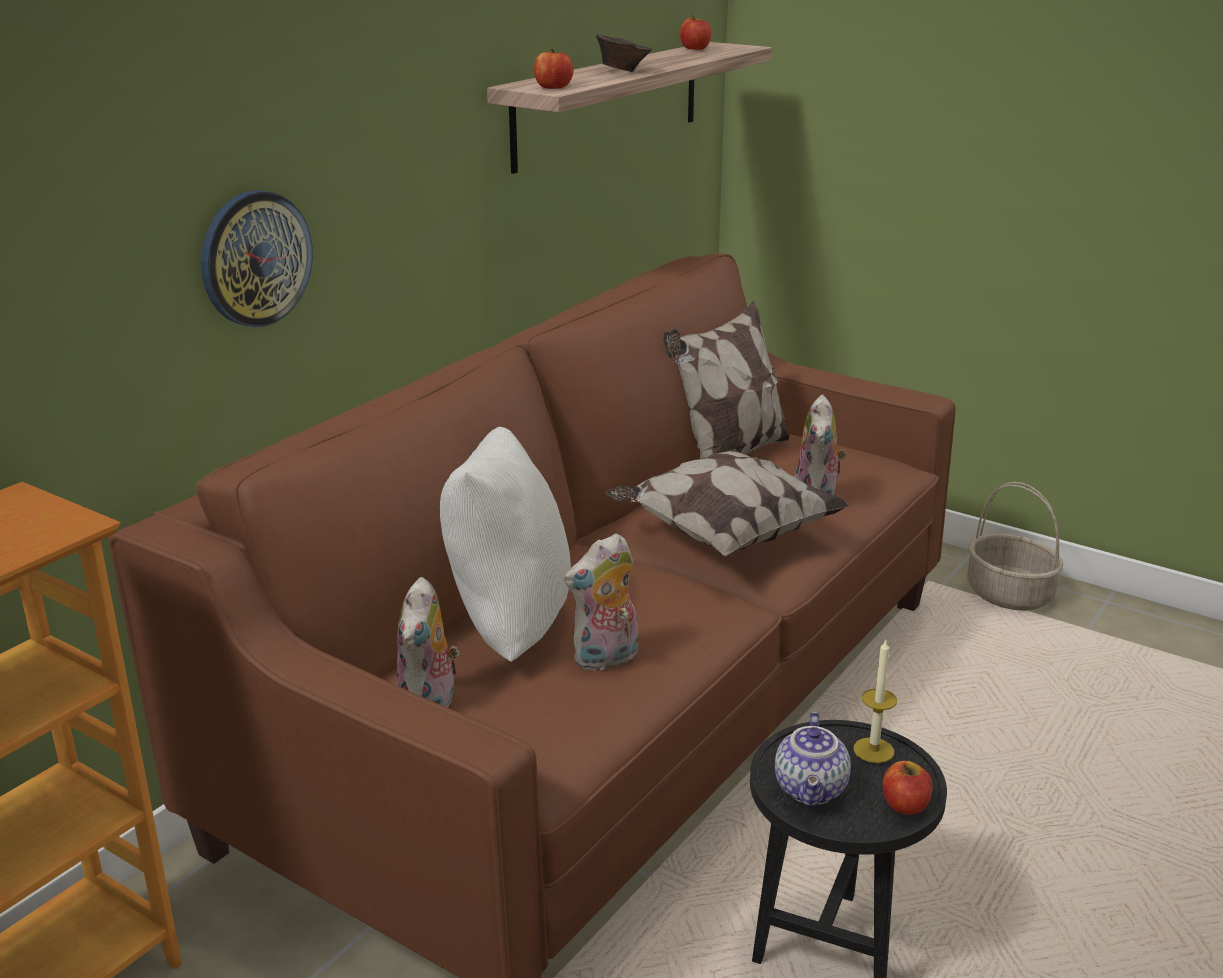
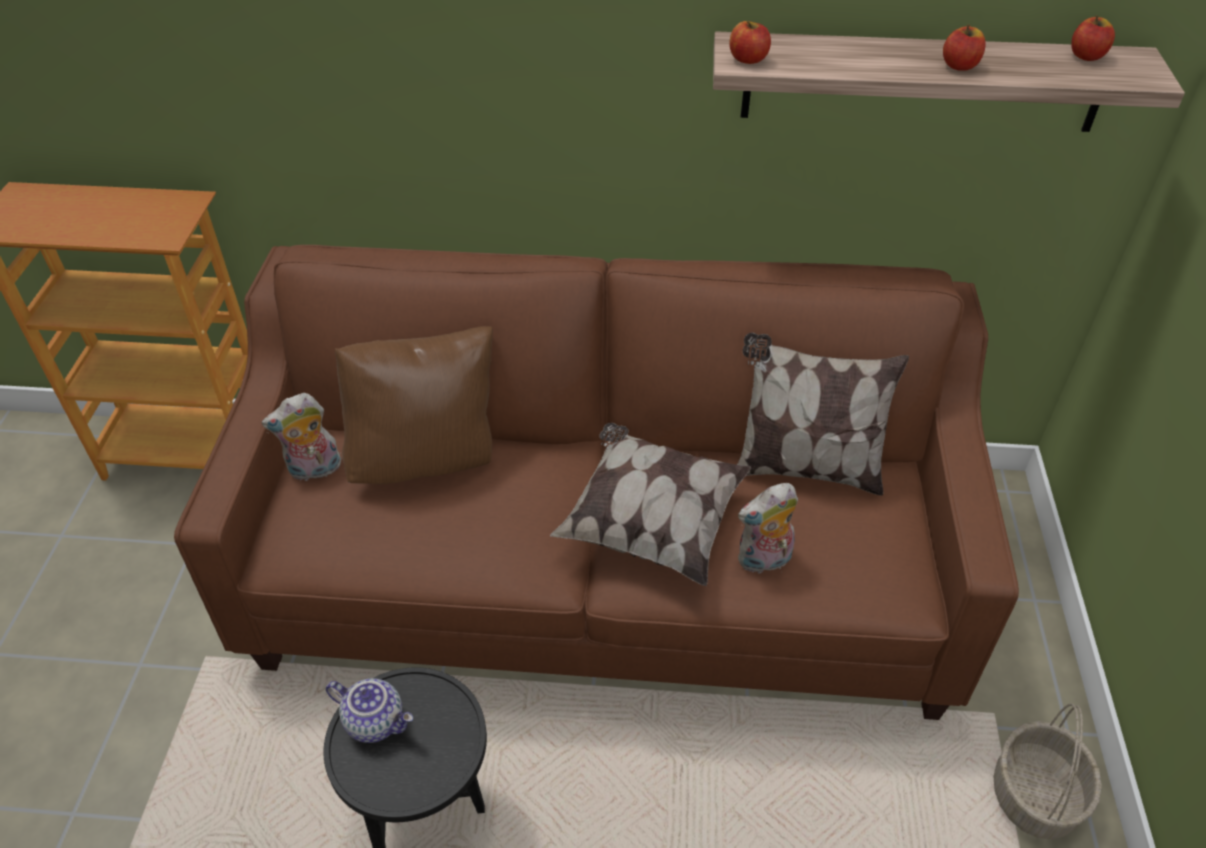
camera: 60 degrees right, 20 degrees up
wall clock [201,190,313,327] -> none
white pillow [440,427,571,662] -> brown pillow [335,326,493,484]
plush toy [564,533,638,672] -> none
brown bowl [596,35,652,72] -> none
teapot [775,711,851,807] -> teapot turned 135 degrees counterclockwise [326,678,413,743]
candle [854,640,897,763] -> none
apple [883,761,933,815] -> apple moved to [943,24,986,71]

